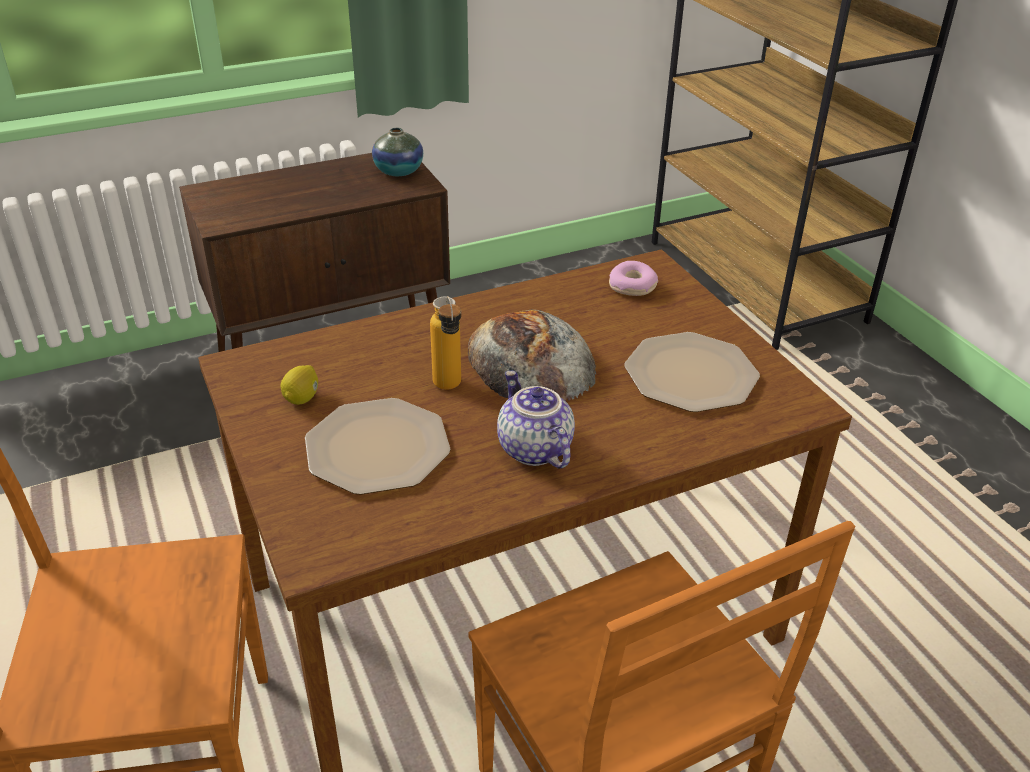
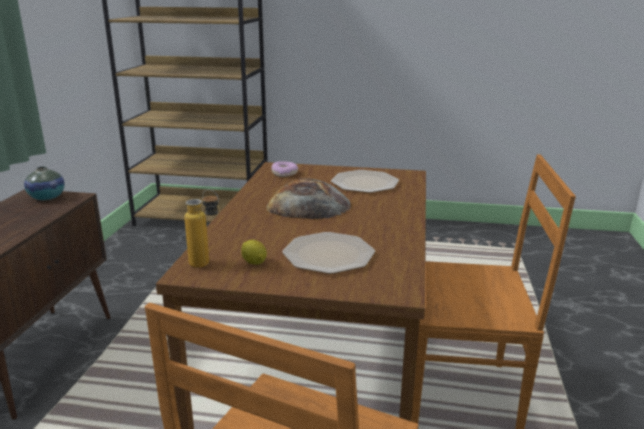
camera: 55 degrees left, 15 degrees down
bottle [430,296,461,390] -> bottle moved to [184,189,219,268]
teapot [497,370,575,469] -> none

